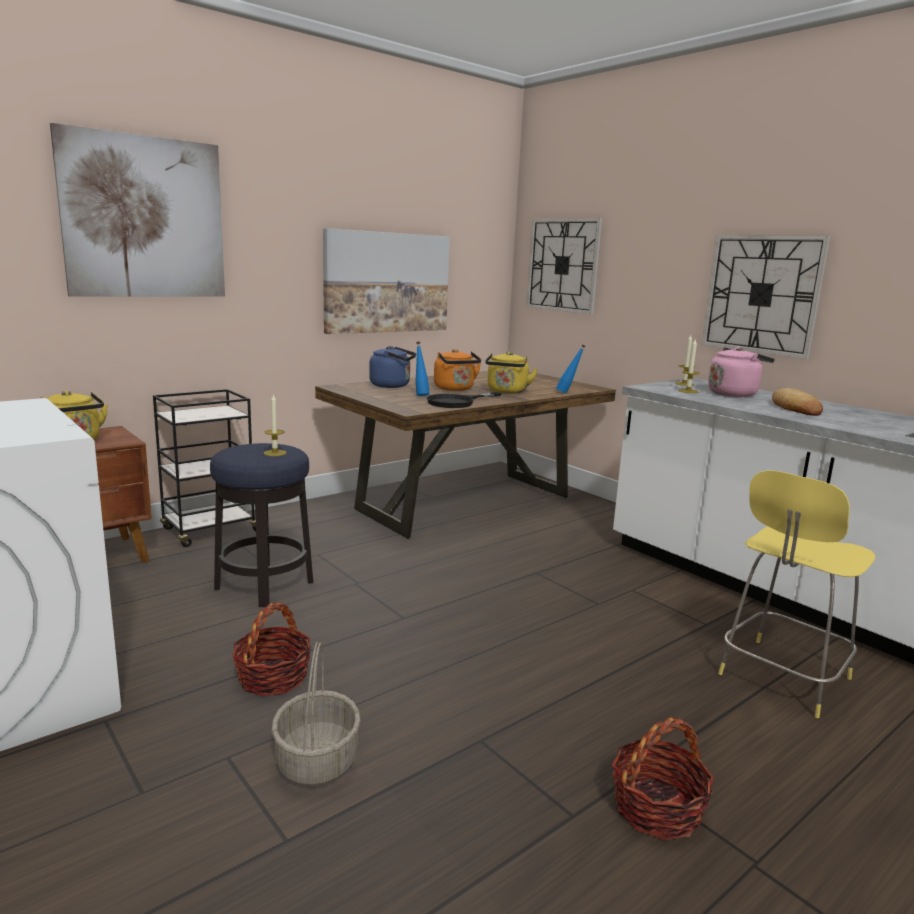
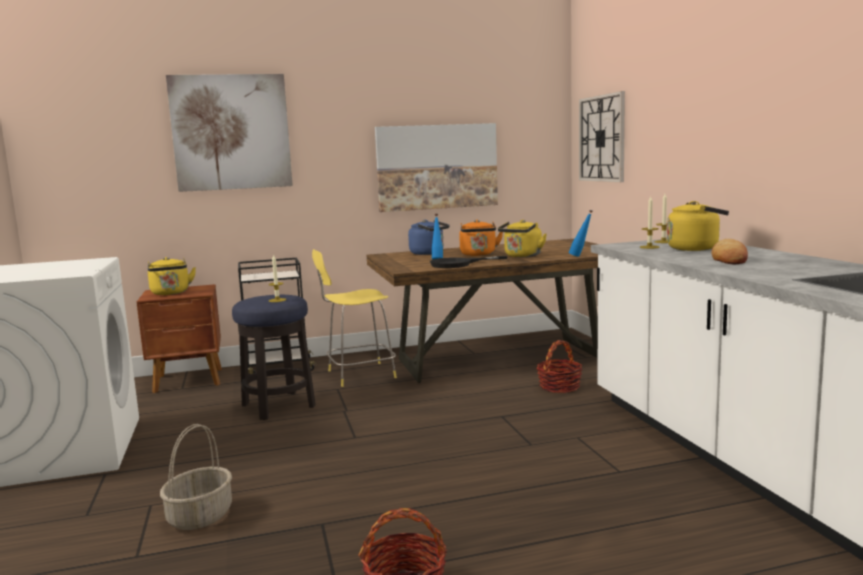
camera: 25 degrees right, 5 degrees down
basket [232,602,311,696] -> basket moved to [537,340,583,393]
wall clock [701,235,831,359] -> none
pink kettle [708,347,775,397] -> yellow kettle [667,201,729,251]
yellow stool [718,470,875,718] -> yellow stool moved to [312,249,397,387]

